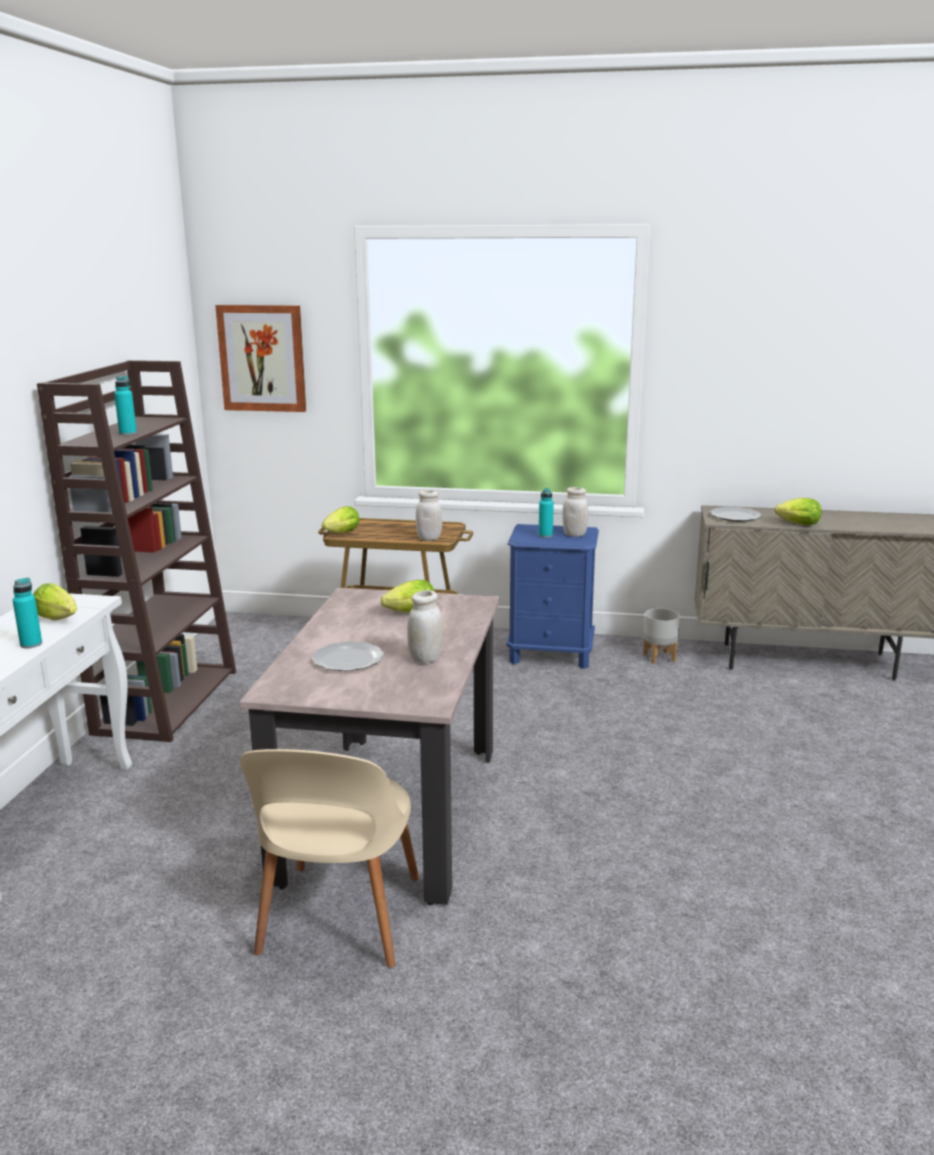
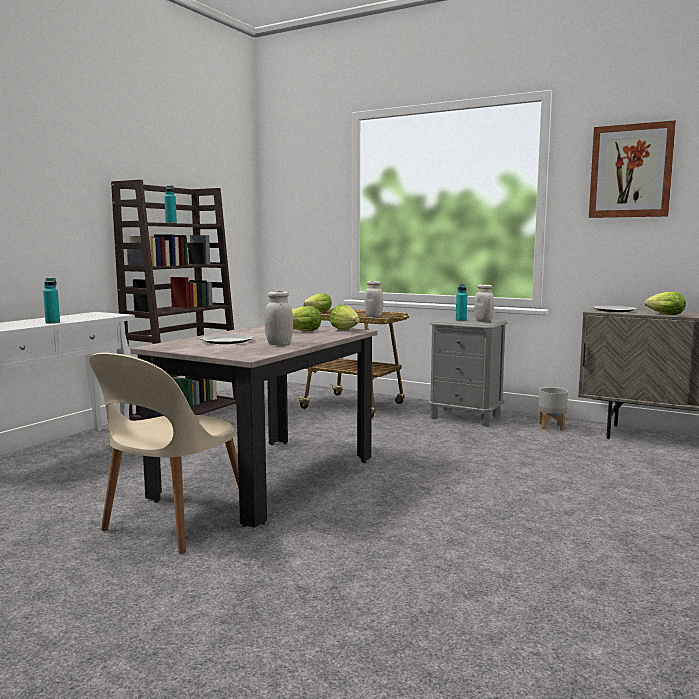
camera: 20 degrees right, 10 degrees down
lettuce [33,583,77,620] -> lettuce moved to [330,305,360,330]
picture [215,305,306,412] -> picture moved to [589,120,676,218]
blue nightstand [507,524,599,669] -> grey nightstand [428,317,508,426]

